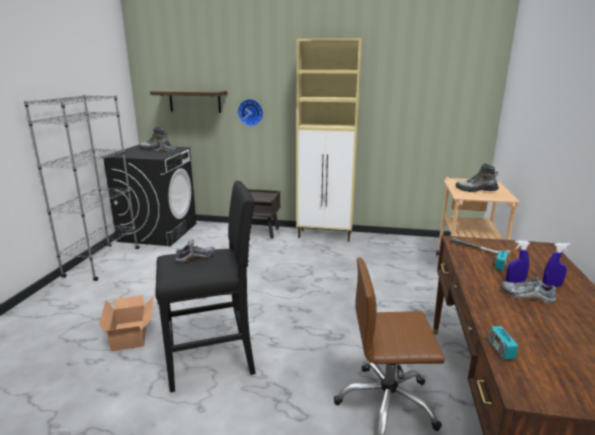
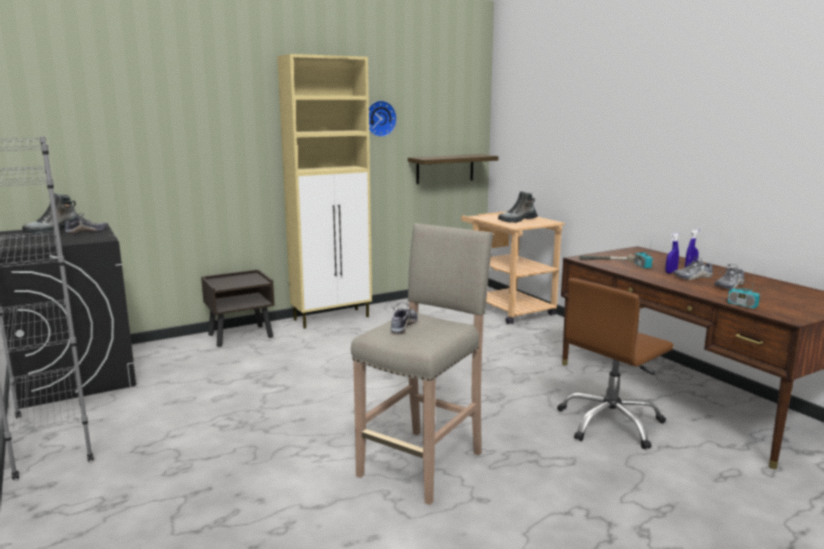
camera: 40 degrees left, 5 degrees down
cardboard box [99,295,154,351] -> none
shelf [150,90,227,113] -> shelf moved to [408,154,499,184]
black stool [155,181,256,392] -> beige stool [351,223,493,505]
wall clock [238,99,263,126] -> wall clock moved to [369,100,397,137]
none -> shoe [714,264,744,289]

